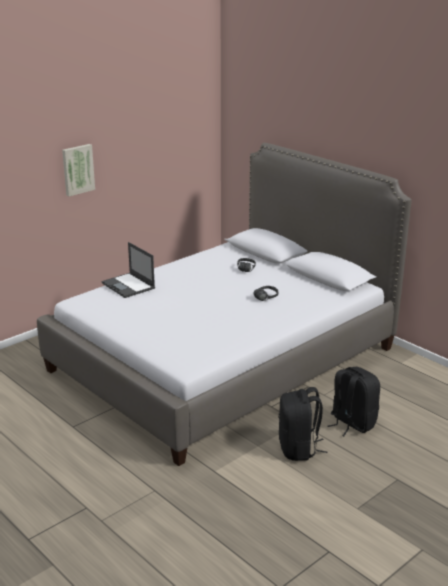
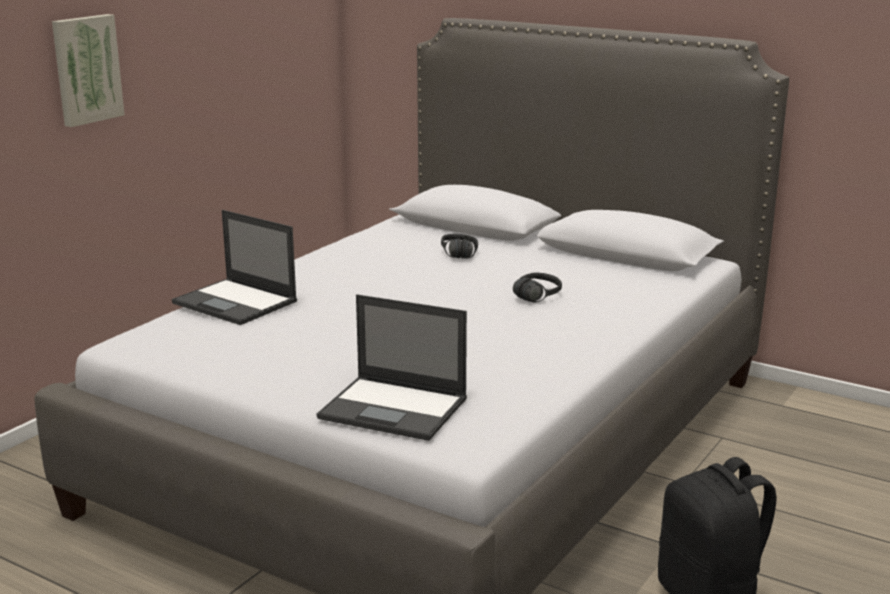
camera: 15 degrees left, 5 degrees down
black backpack [327,367,380,436] -> none
none -> laptop [317,294,467,441]

